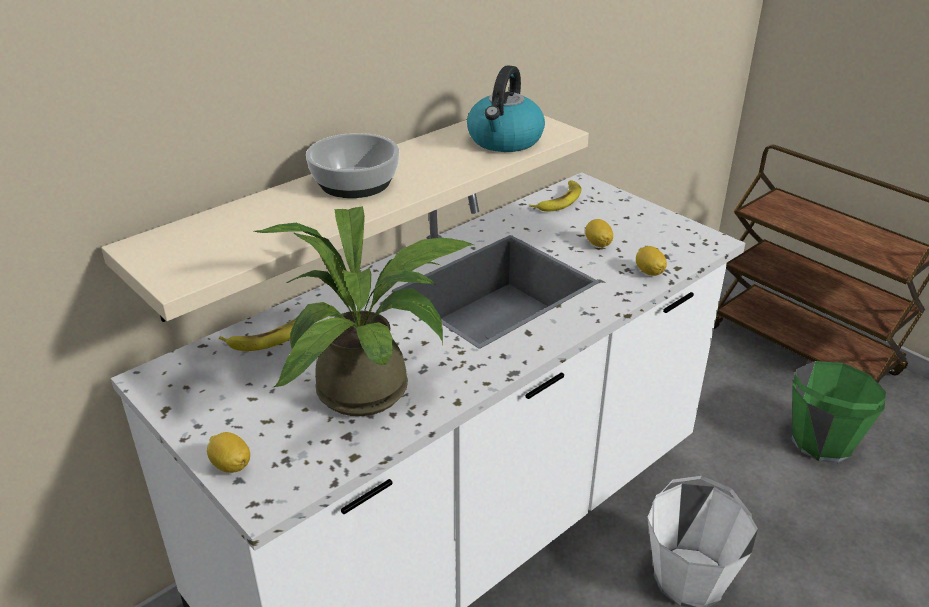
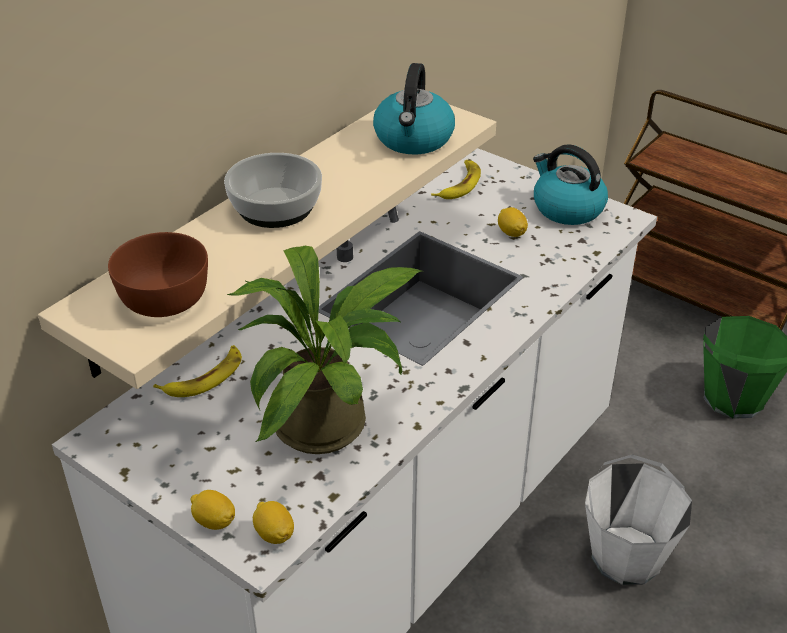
camera: 10 degrees left, 5 degrees up
lemon [636,246,667,276] -> lemon moved to [253,501,294,544]
none -> brown bowl [108,232,208,317]
none -> kettle [533,144,608,225]

